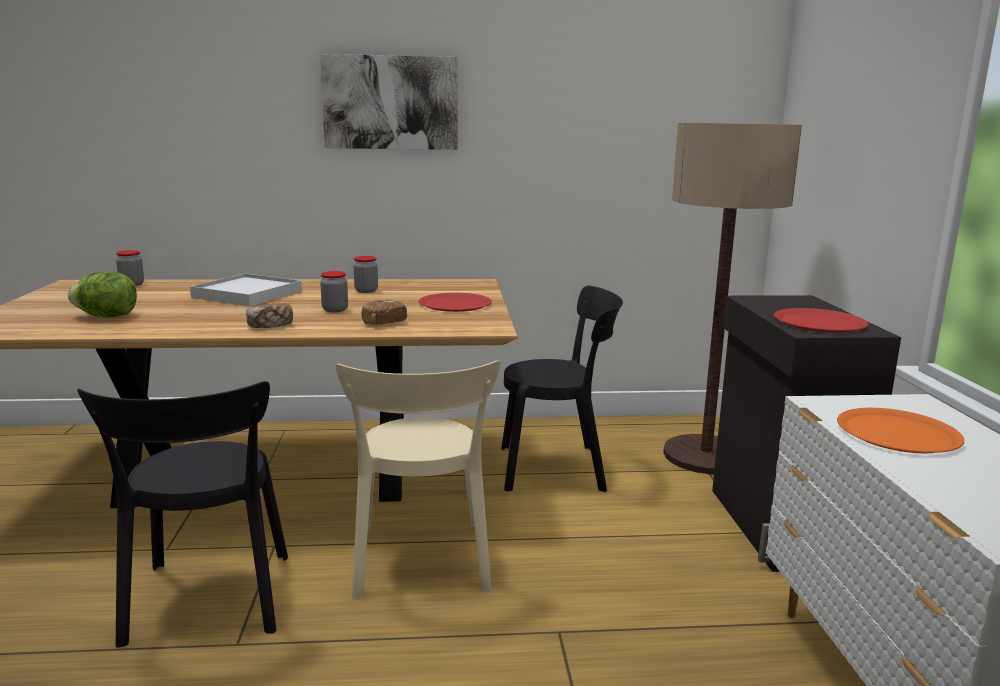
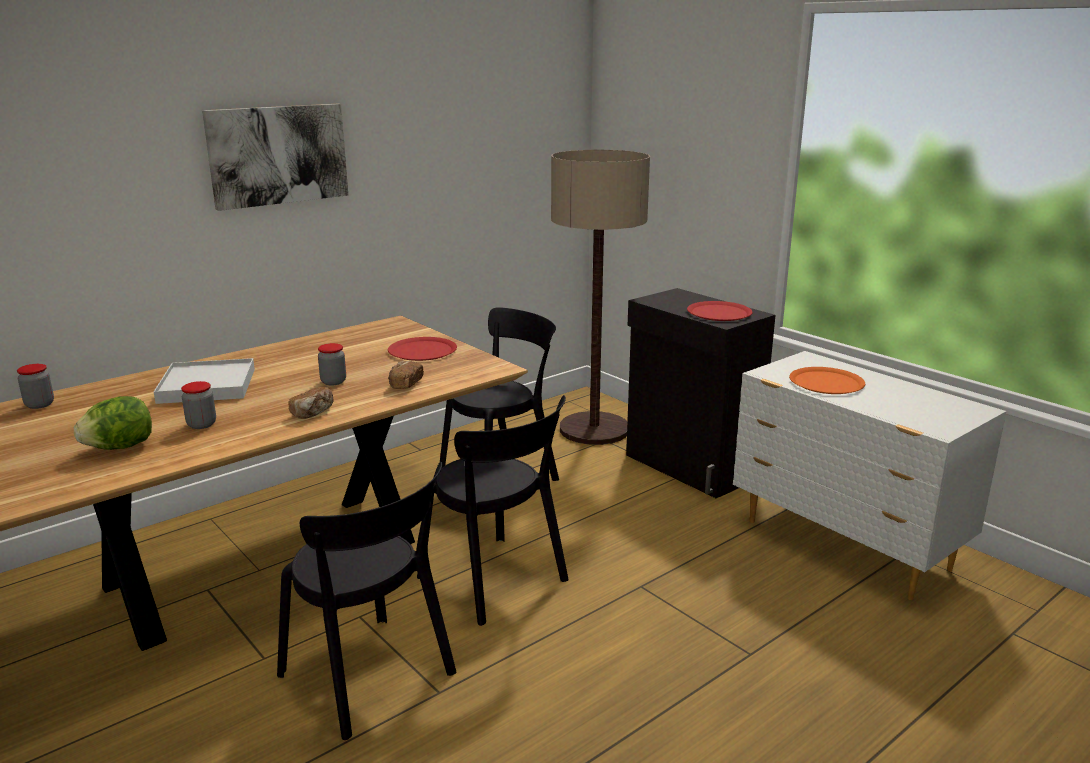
camera: 35 degrees left, 5 degrees up
beige chair [336,360,500,599] -> black chair [417,395,569,626]
jar [354,256,378,293] -> jar moved to [181,381,216,429]

